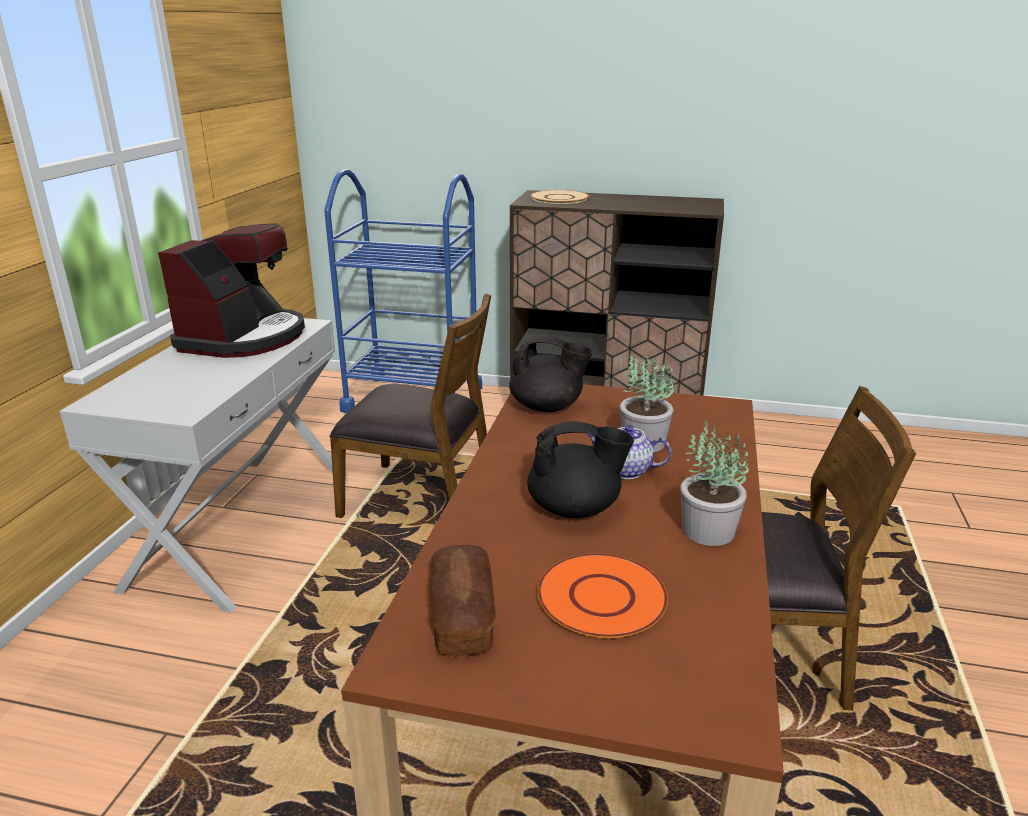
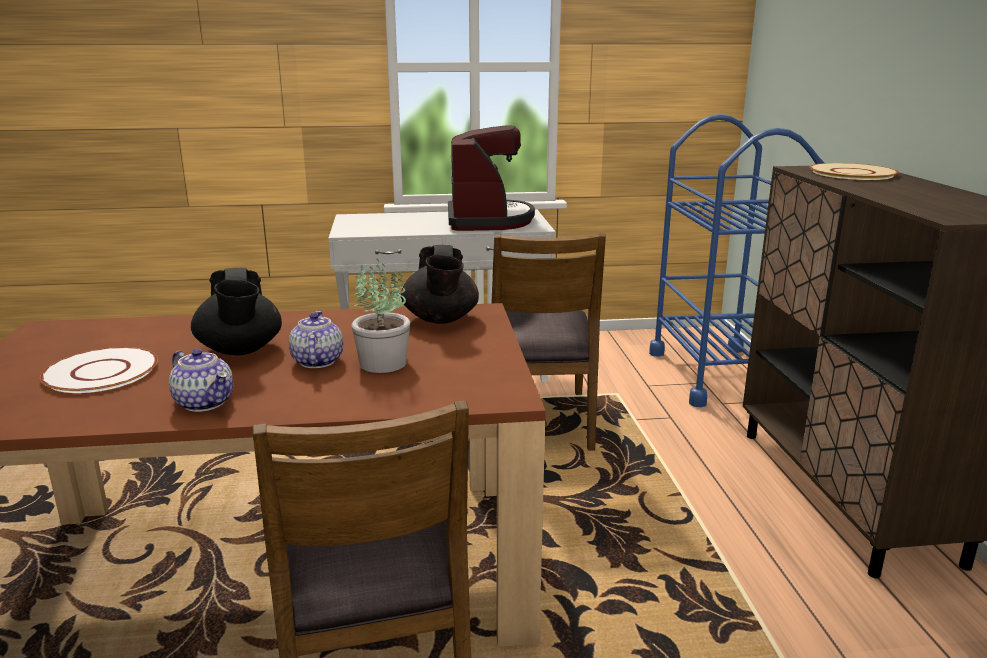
camera: 70 degrees right, 5 degrees down
coffee machine [158,223,305,358] -> coffee machine turned 90 degrees counterclockwise [448,125,535,231]
bread [430,545,496,656] -> none
orange plate [537,553,668,638] -> white plate [40,347,158,393]
potted plant [681,420,749,546] -> teapot [169,349,233,412]

